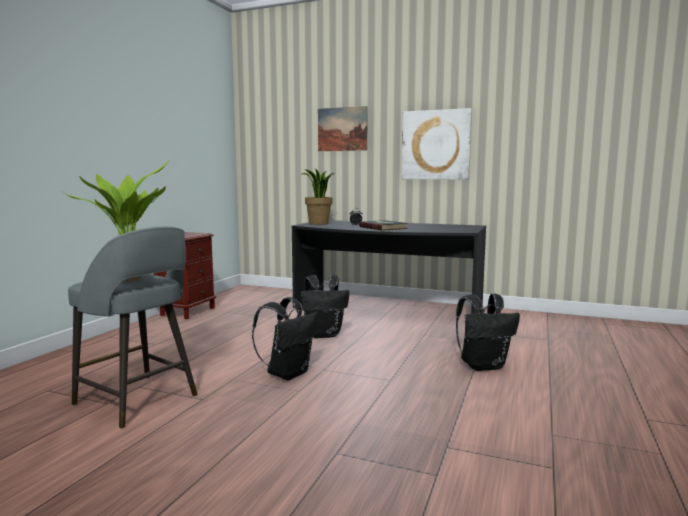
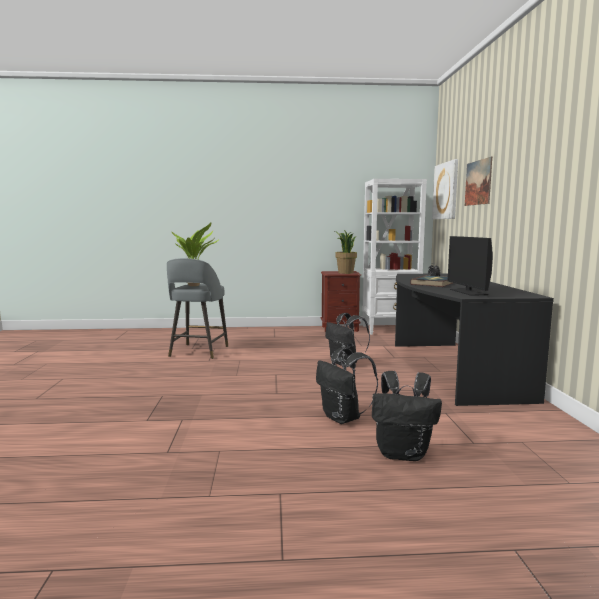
camera: 65 degrees right, 0 degrees up
black backpack [252,297,318,380] -> black backpack moved to [372,371,442,461]
potted plant [302,168,335,225] -> potted plant moved to [335,230,357,274]
picture [401,108,472,180] -> picture moved to [432,159,458,219]
none -> white bookcase [362,179,427,335]
none -> monitor [448,236,493,296]

